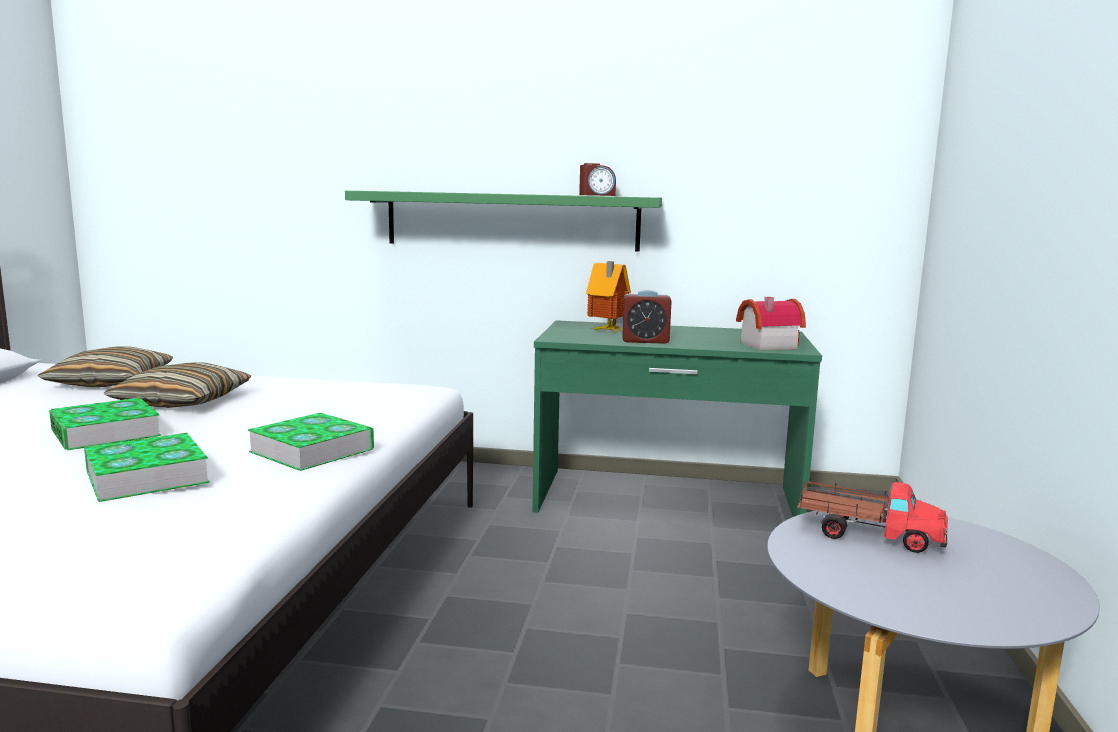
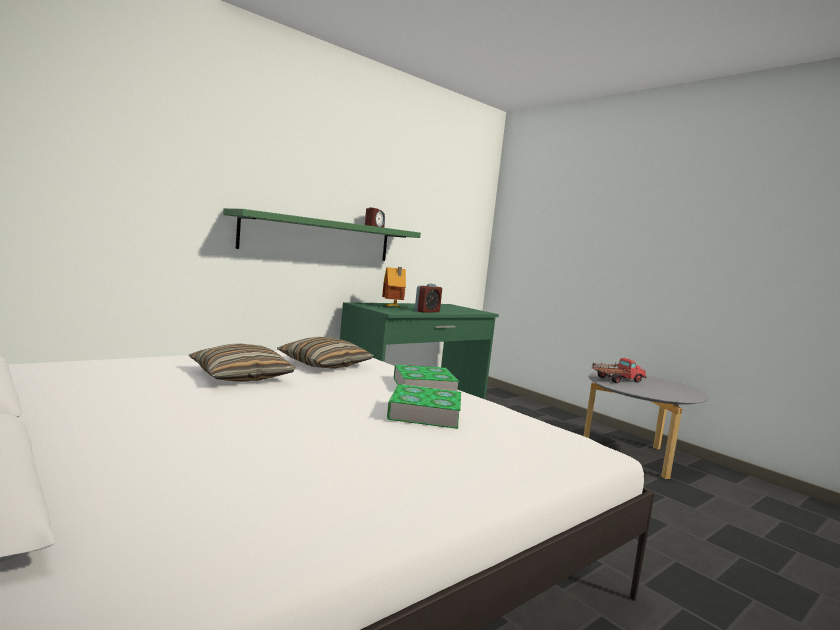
camera: 50 degrees left, 5 degrees down
pillow [37,346,173,387] -> pillow moved to [277,337,374,369]
book [49,398,161,450] -> none
toy house [736,297,806,350] -> none

